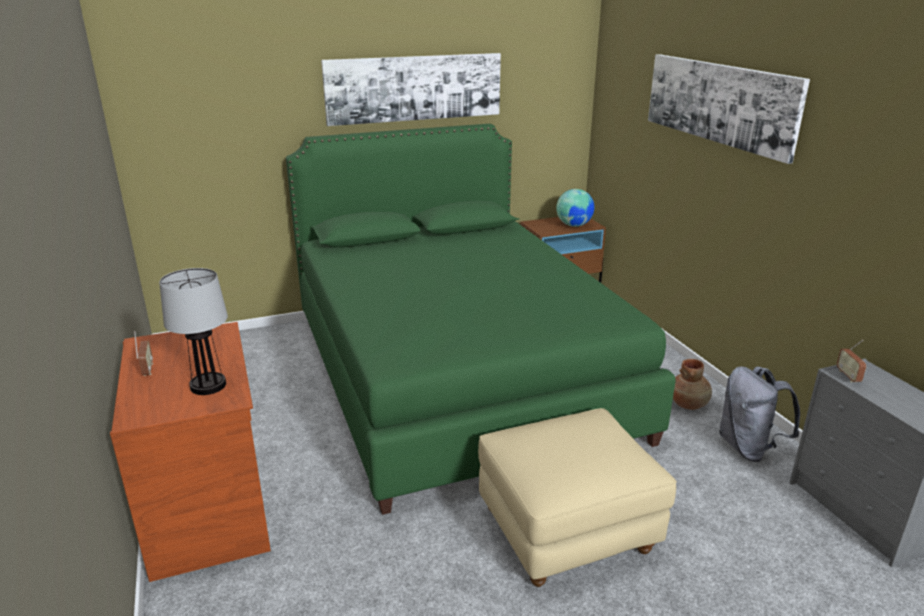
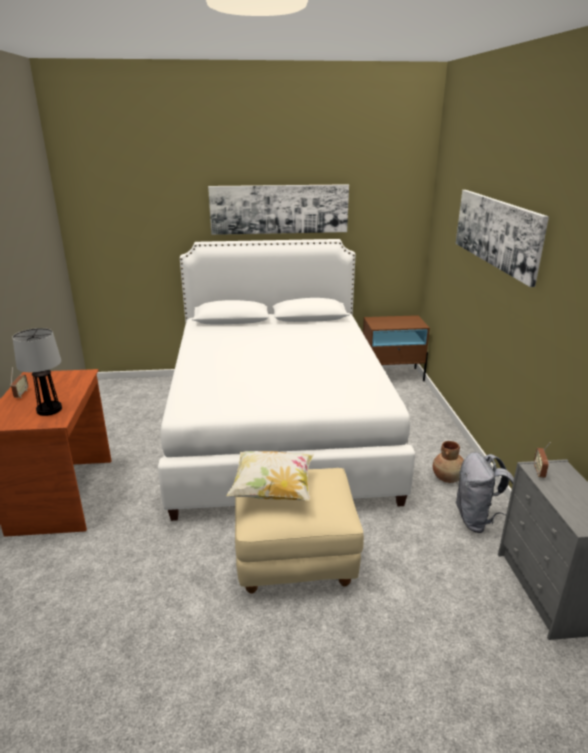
camera: 15 degrees right, 0 degrees up
green bed [286,124,676,515] -> white bed [158,239,415,521]
globe [556,189,594,227] -> none
none -> pillow [226,451,314,501]

